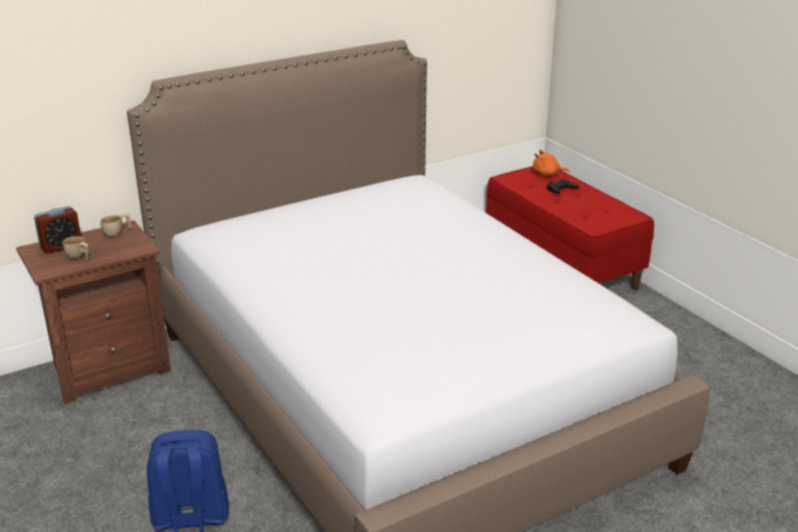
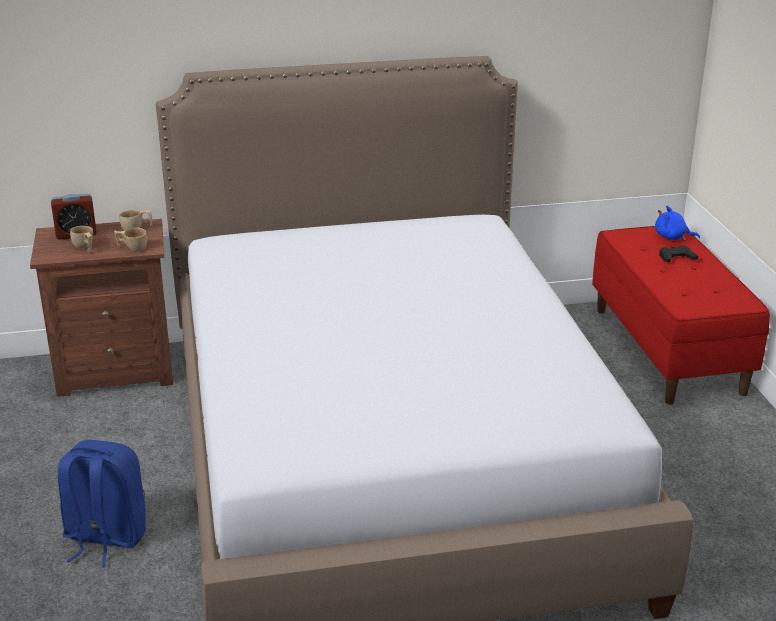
camera: 20 degrees right, 0 degrees up
orange plush toy [533,149,569,176] -> blue plush toy [655,206,700,240]
none -> beige cup [114,227,147,252]

